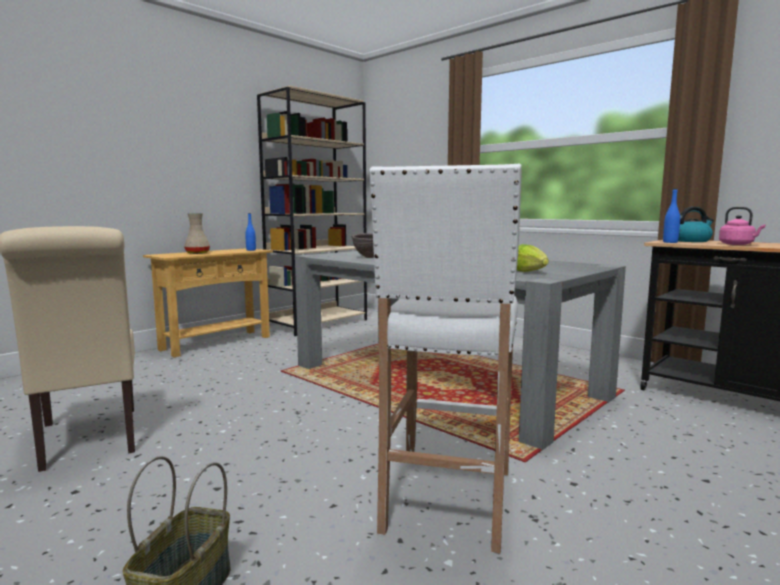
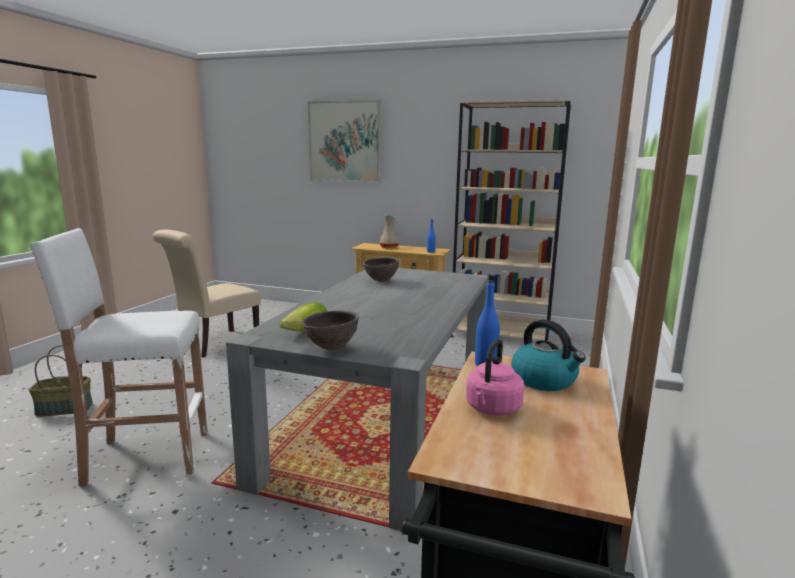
camera: 65 degrees right, 5 degrees up
none -> brown bowl [302,310,359,351]
none -> picture [308,100,382,183]

